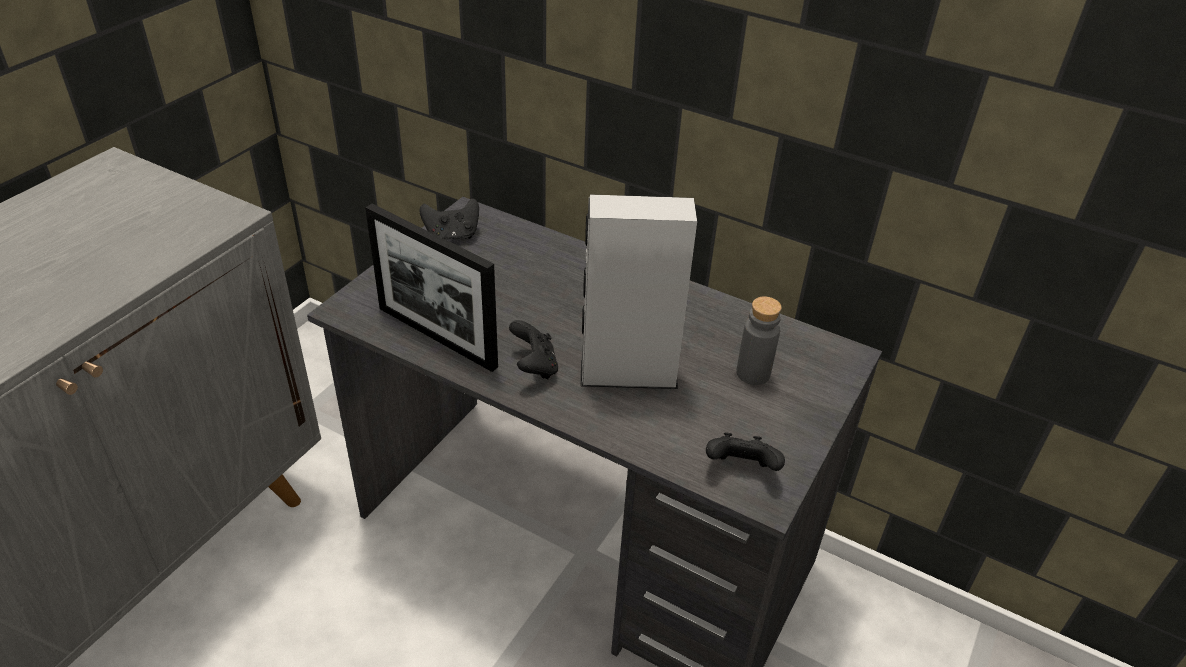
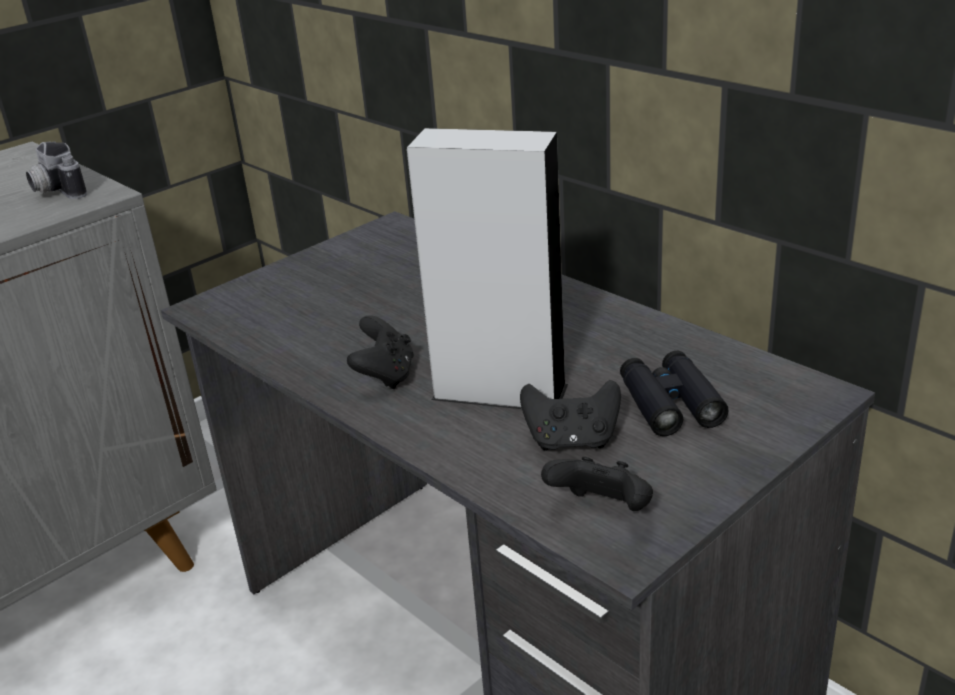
camera: 20 degrees right, 10 degrees down
picture frame [365,204,498,372] -> none
black game controller [420,198,479,240] -> black game controller moved to [520,380,621,451]
grey bottle [736,296,782,385] -> black binoculars [620,351,729,436]
none -> camera [26,142,87,199]

